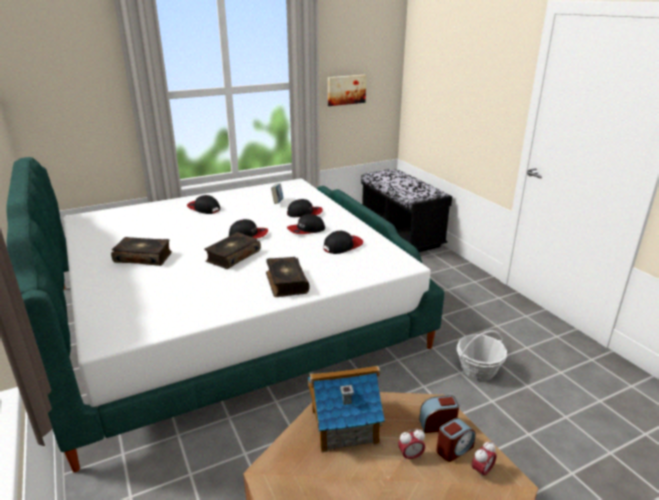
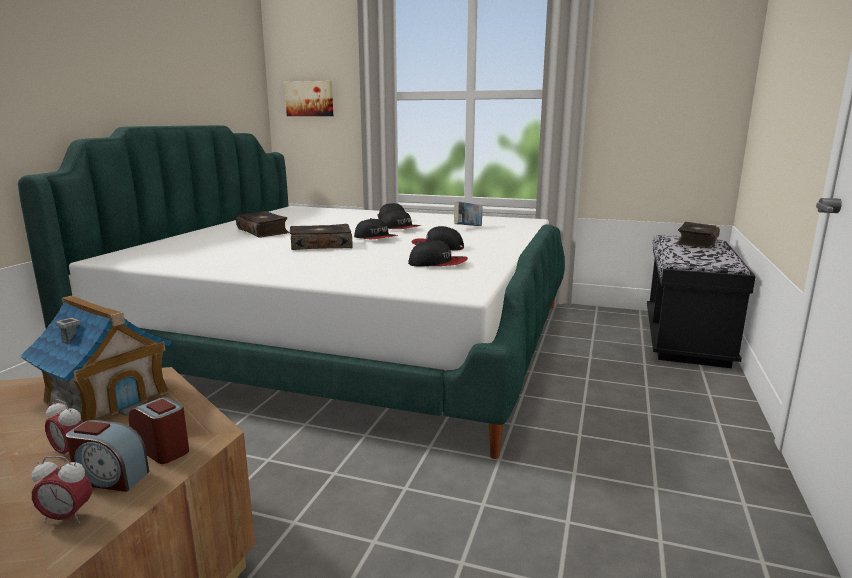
camera: 45 degrees right, 10 degrees down
book [266,257,310,297] -> book moved to [676,222,720,249]
cap [287,199,323,217] -> cap moved to [381,210,422,229]
picture [328,75,366,106] -> picture moved to [285,81,333,116]
basket [456,330,507,381] -> none

